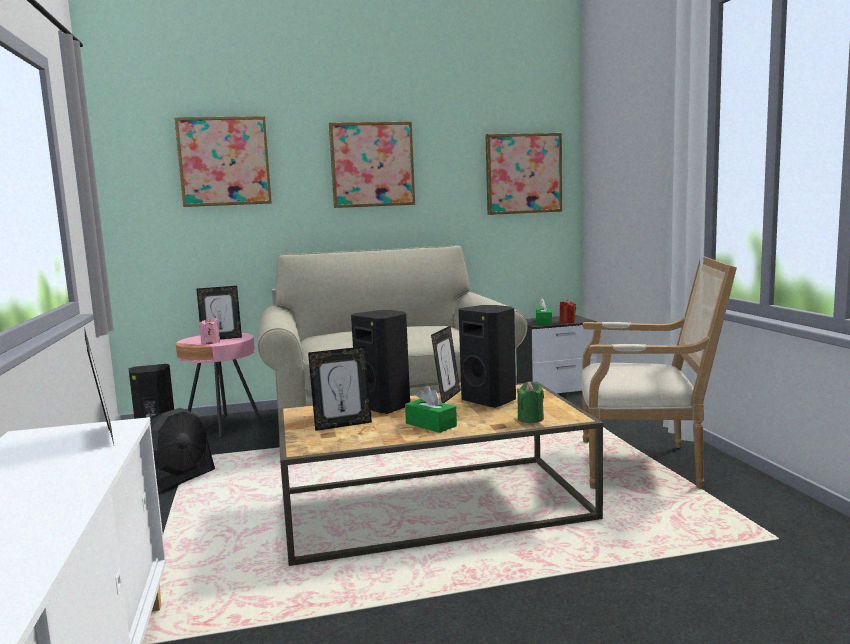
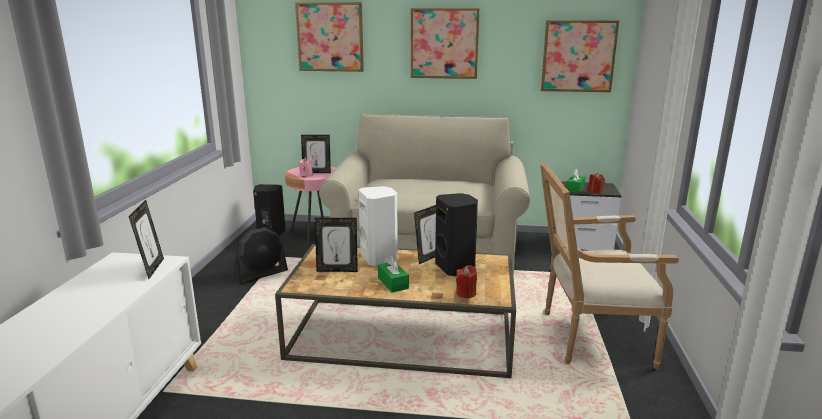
camera: 20 degrees right, 10 degrees up
black speaker [351,310,410,414] -> white speaker [358,186,398,266]
green candle [517,382,544,423] -> red candle [456,265,477,298]
armchair [581,257,737,489] -> armchair turned 150 degrees clockwise [540,163,679,370]

